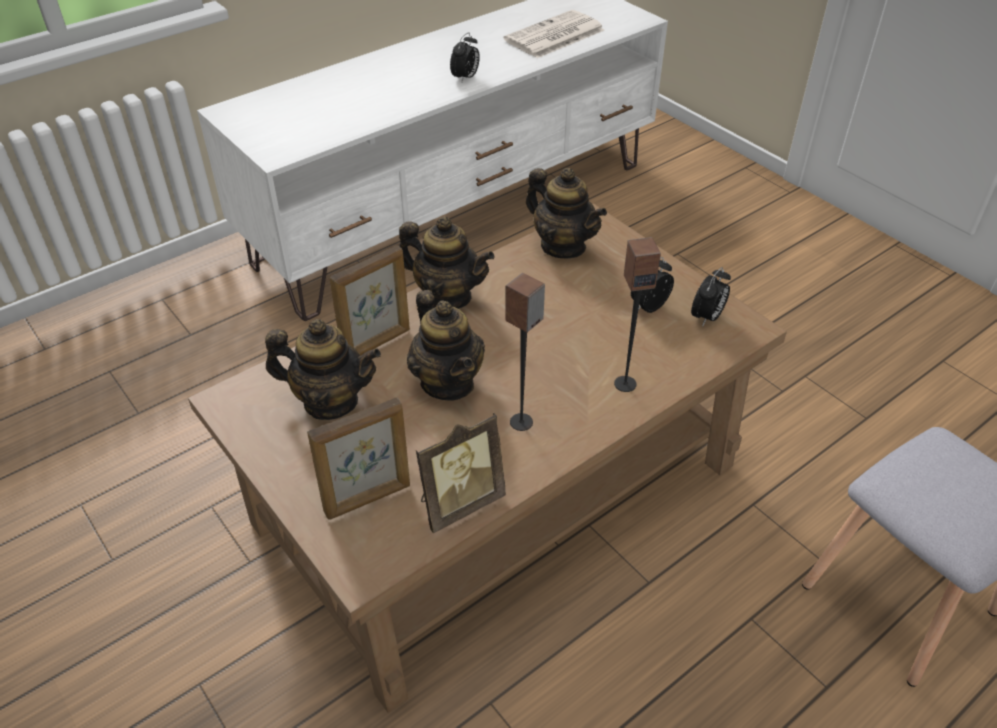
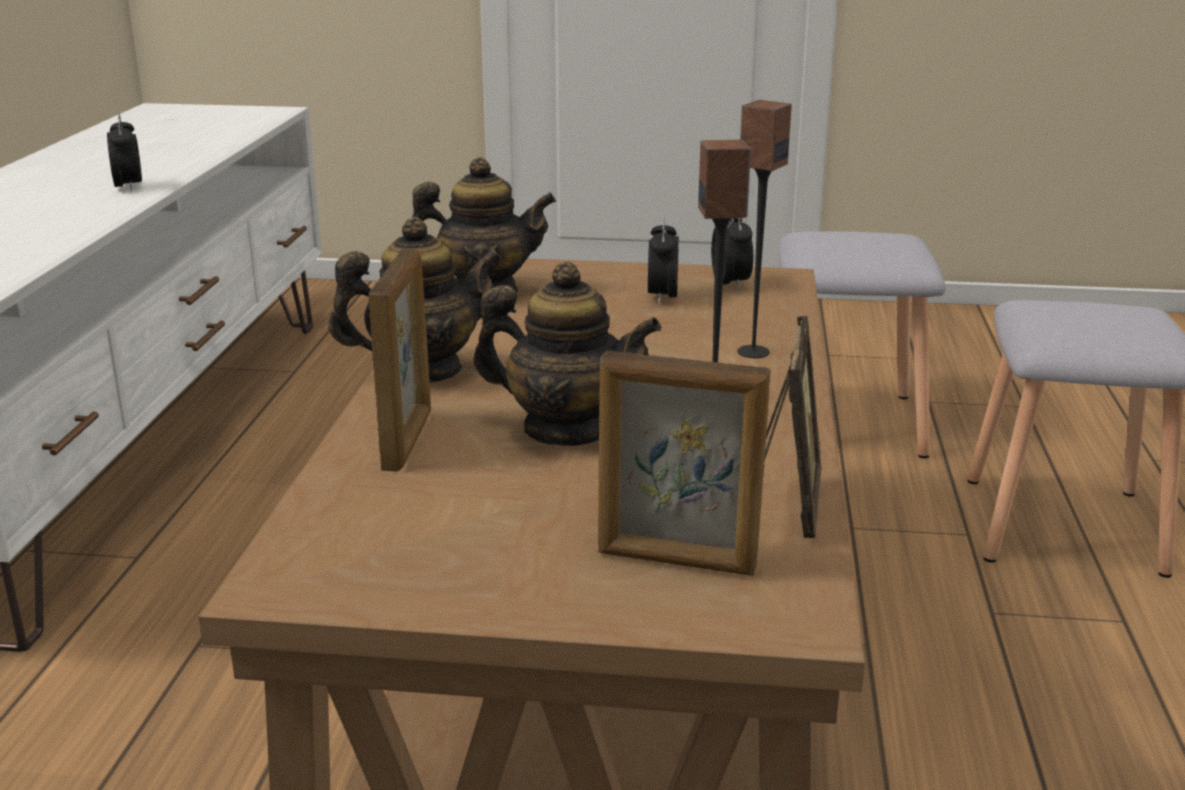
camera: 45 degrees left, 20 degrees down
teapot [265,319,381,420] -> none
picture frame [307,397,410,520] -> picture frame turned 90 degrees clockwise [598,350,771,576]
newspaper [504,10,604,58] -> none
none -> grey stool [779,231,946,458]

